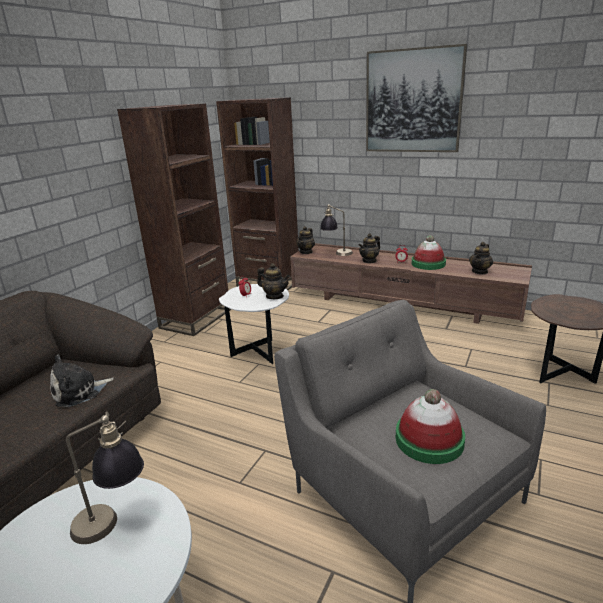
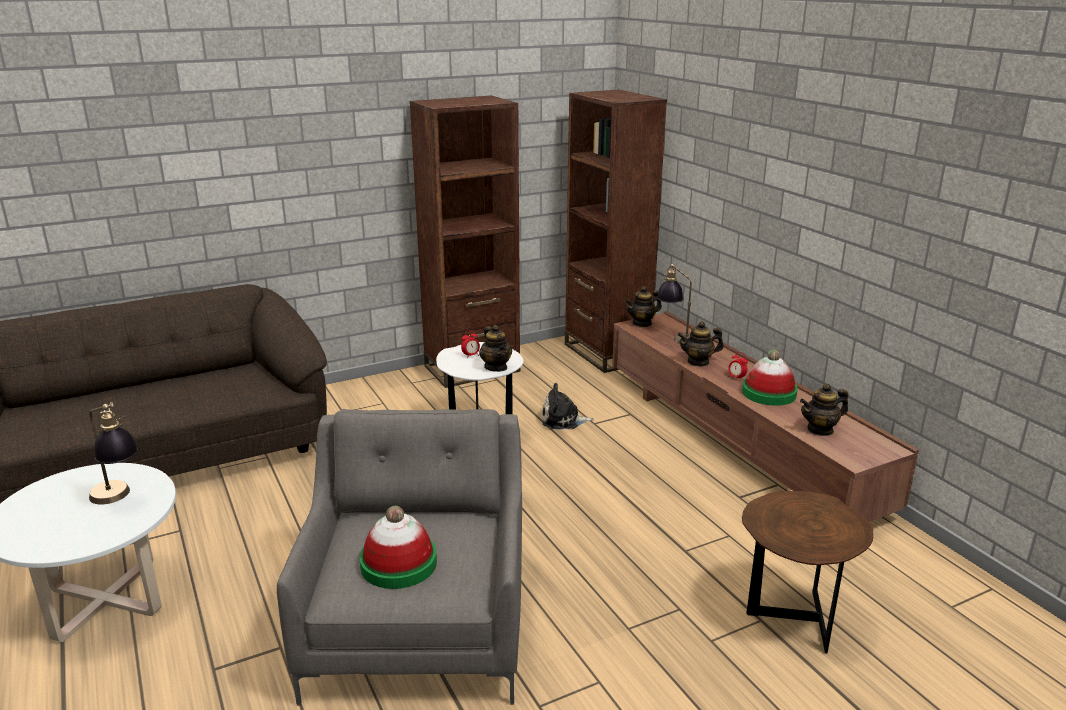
camera: 35 degrees right, 0 degrees up
plush toy [50,355,114,407] -> plush toy moved to [542,383,594,429]
picture [366,44,467,152] -> none

